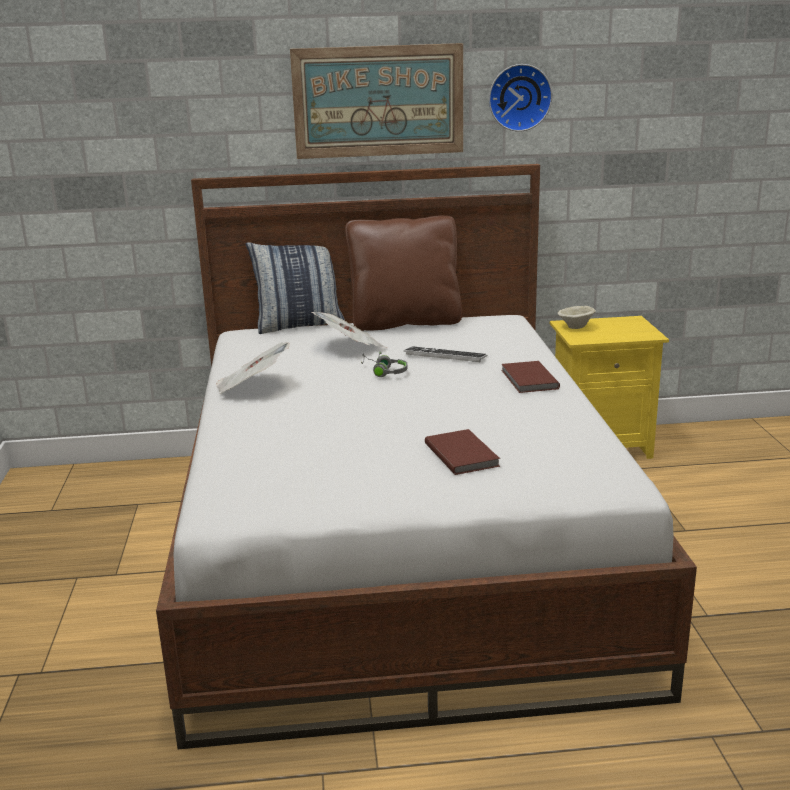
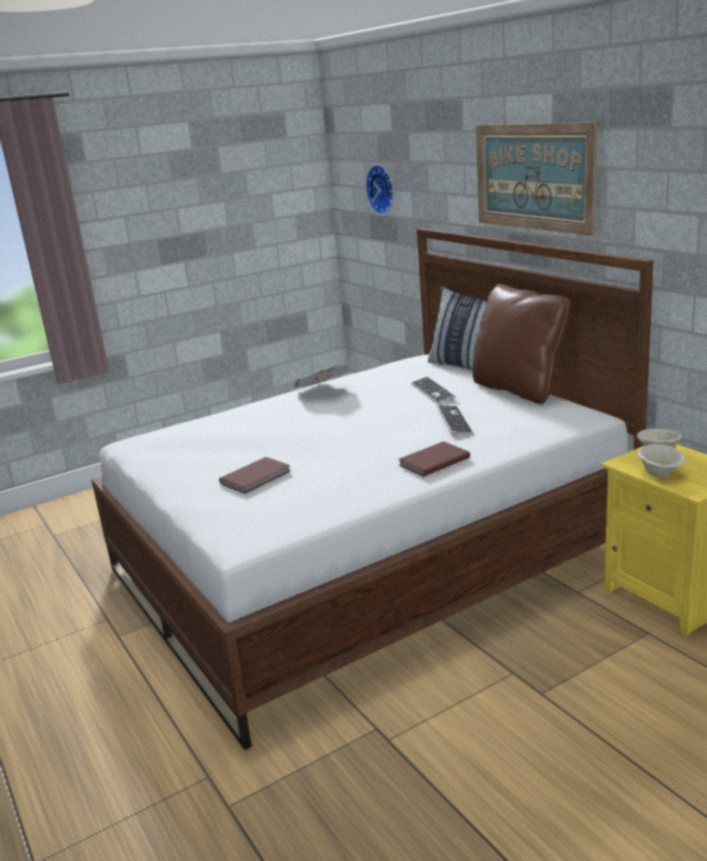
camera: 65 degrees right, 0 degrees up
newspaper [312,312,388,348] -> keyboard [411,377,456,404]
grey headphones [361,352,408,377] -> none
wall clock [489,64,552,132] -> wall clock moved to [365,165,394,216]
none -> beige bowl [638,444,686,478]

